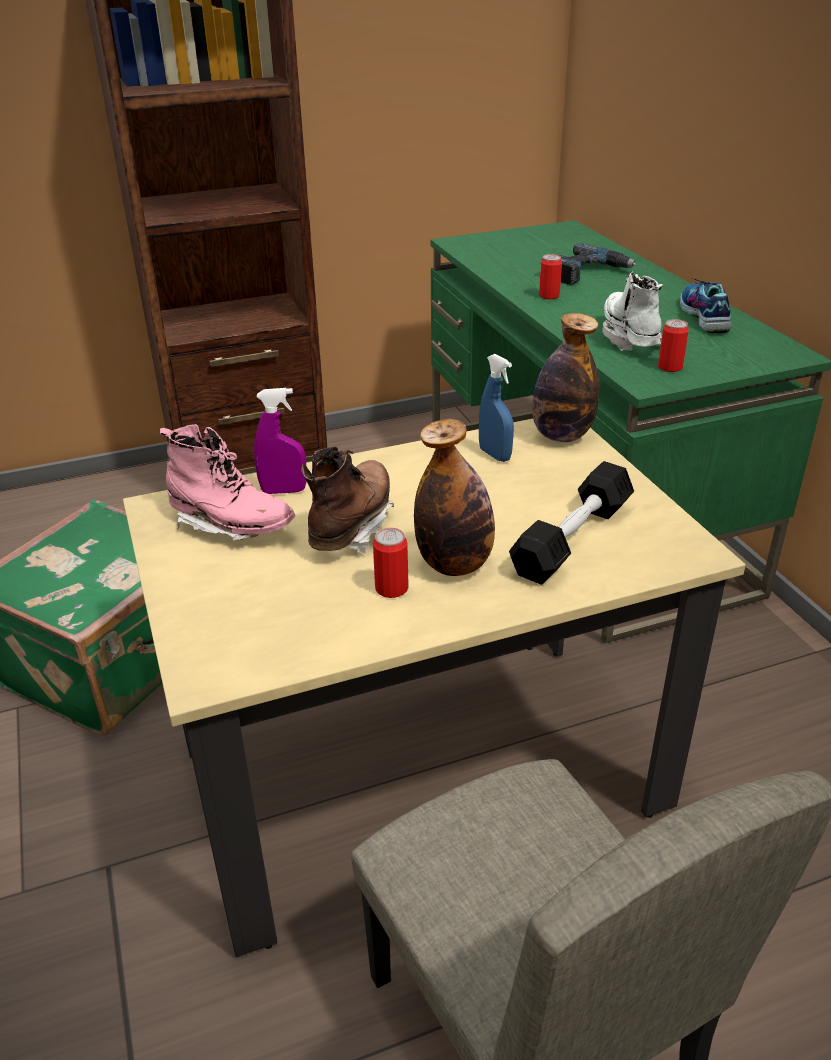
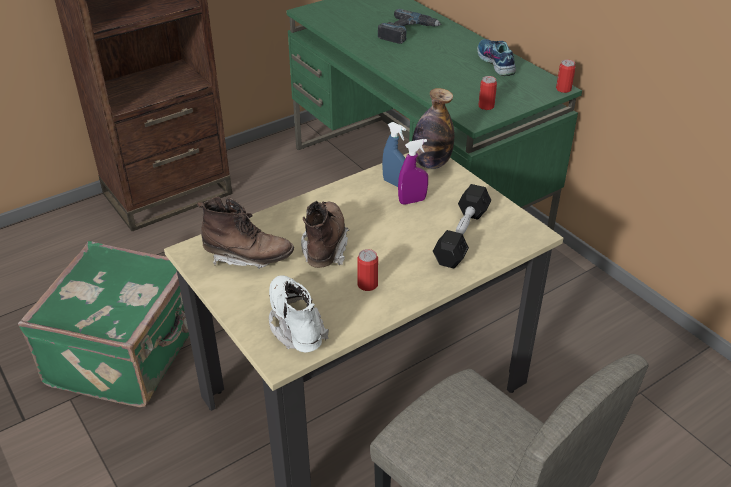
camera: 15 degrees left, 5 degrees up
pink boot [160,424,295,541] -> brown boot [197,196,294,269]
purple spray bottle [254,388,306,494] -> purple spray bottle moved to [398,139,428,205]
bottle [414,419,495,576] -> none
can [539,254,562,299] -> can moved to [556,60,576,93]
white boot [602,271,663,351] -> white boot moved to [269,275,329,353]

